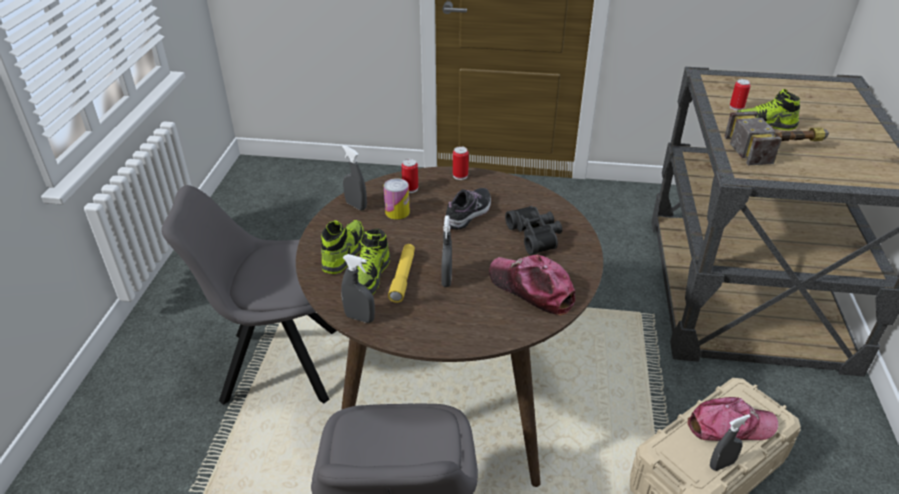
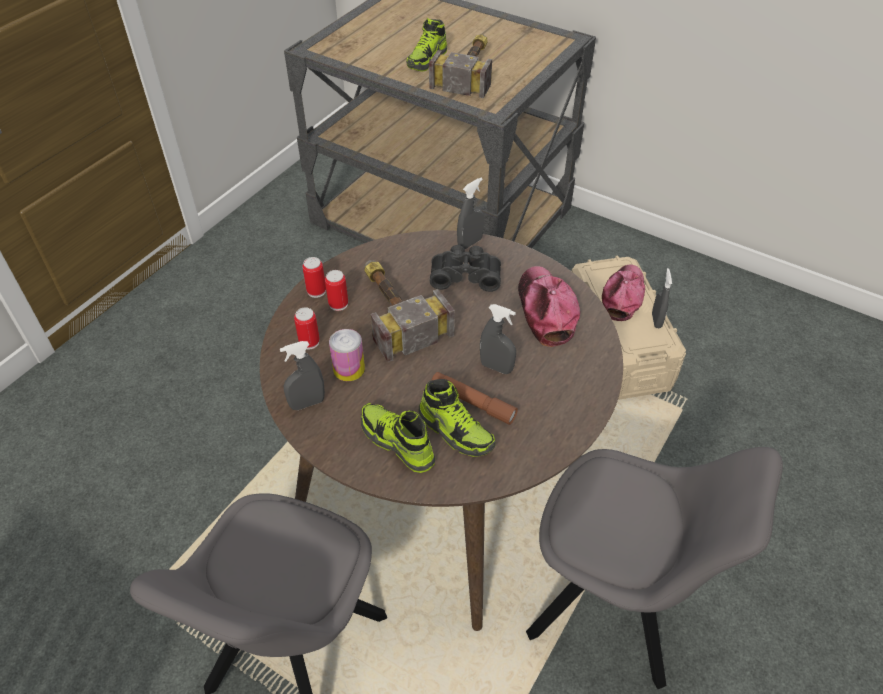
camera: 65 degrees left, 10 degrees up
grey spray bottle [341,254,375,323] -> grey spray bottle moved to [457,178,484,249]
yellow flashlight [388,244,415,303] -> brown flashlight [432,372,518,425]
shoe [446,188,491,230] -> hammer [364,260,455,362]
cap [489,255,575,316] -> cap turned 105 degrees clockwise [518,266,580,347]
can [730,79,751,111] -> can moved to [325,270,348,311]

